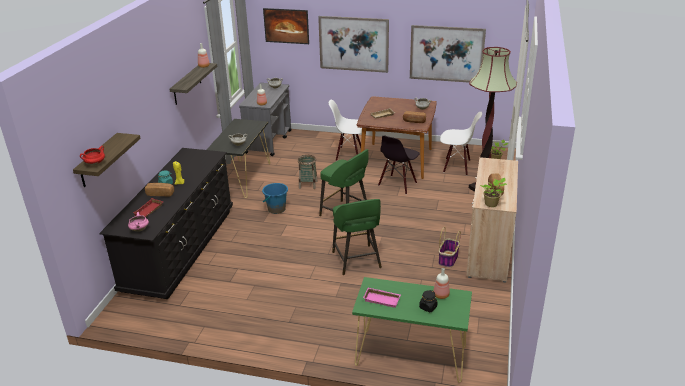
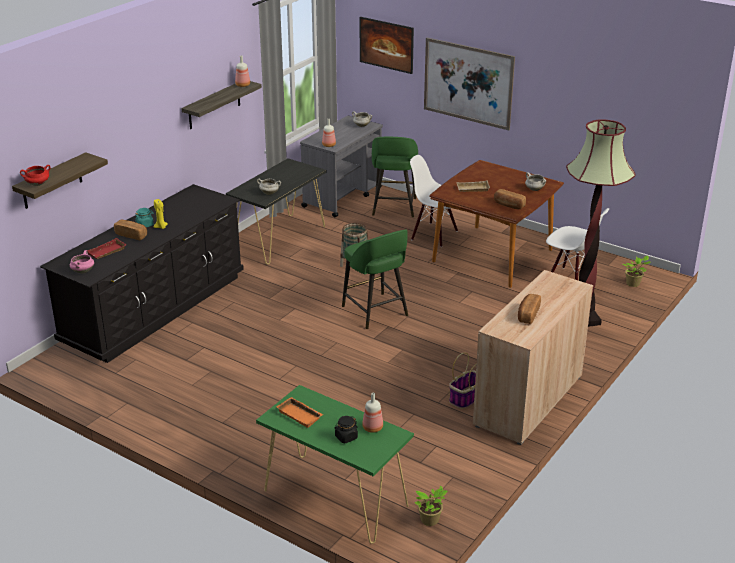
camera: 20 degrees right, 0 degrees up
blue bucket [262,183,288,214] -> none
green stool [332,199,382,275] -> green stool moved to [372,137,418,217]
pink tray [363,287,401,308] -> orange tray [276,397,323,428]
black chair [378,136,419,195] -> none
picture [410,25,486,83] -> none
potted plant [480,178,507,207] -> potted plant moved to [414,486,448,526]

